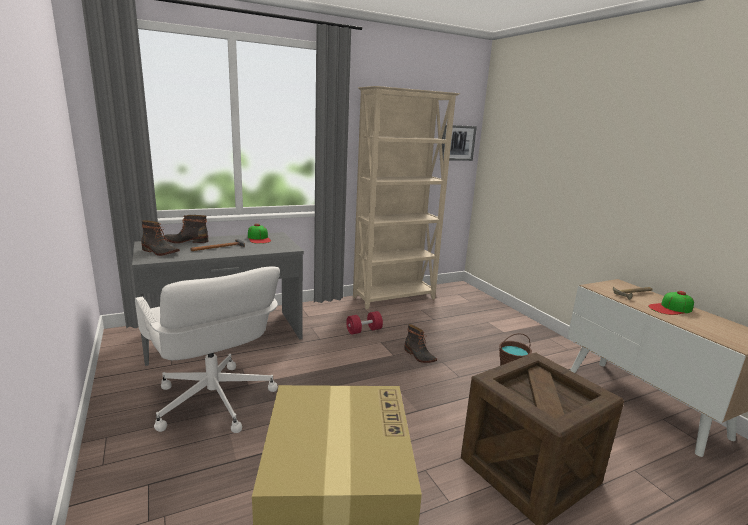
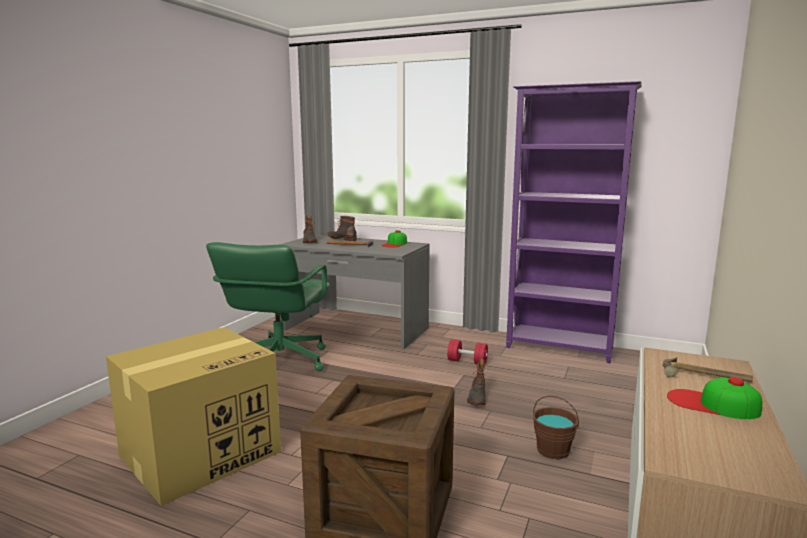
camera: 50 degrees right, 5 degrees down
white office chair [135,266,280,433] -> green office chair [206,242,330,371]
beige bookcase [353,86,460,310] -> purple bookcase [506,81,642,363]
picture [442,125,477,161] -> none

